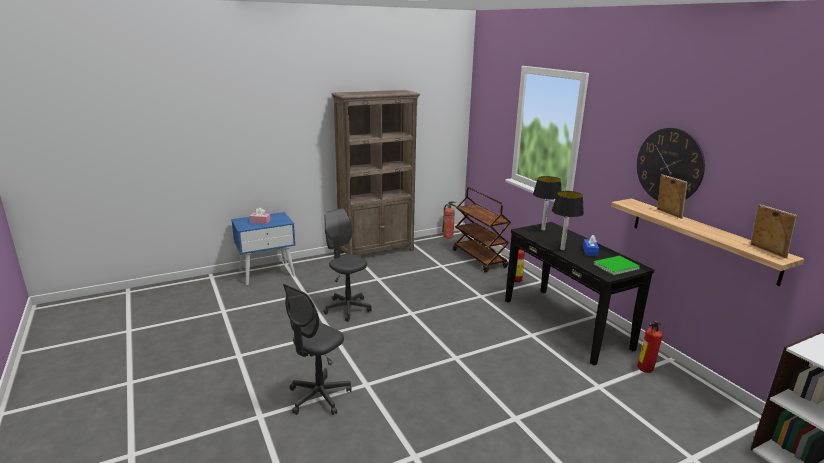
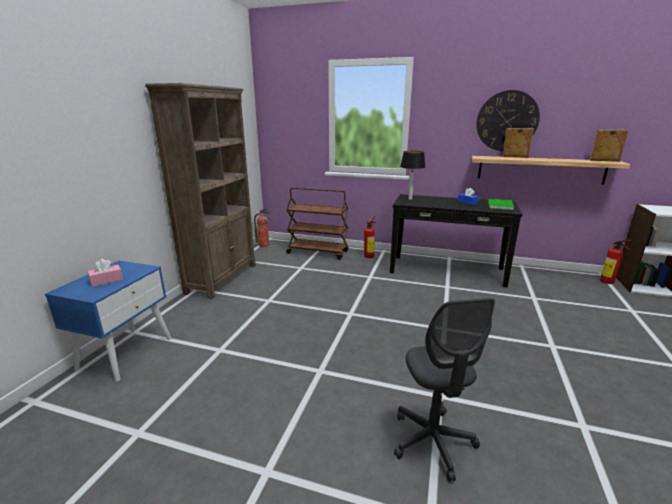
camera: 45 degrees left, 0 degrees up
grey office chair [323,208,372,322] -> none
table lamp [552,191,584,250] -> none
fire extinguisher [637,320,665,373] -> fire extinguisher moved to [600,240,631,284]

